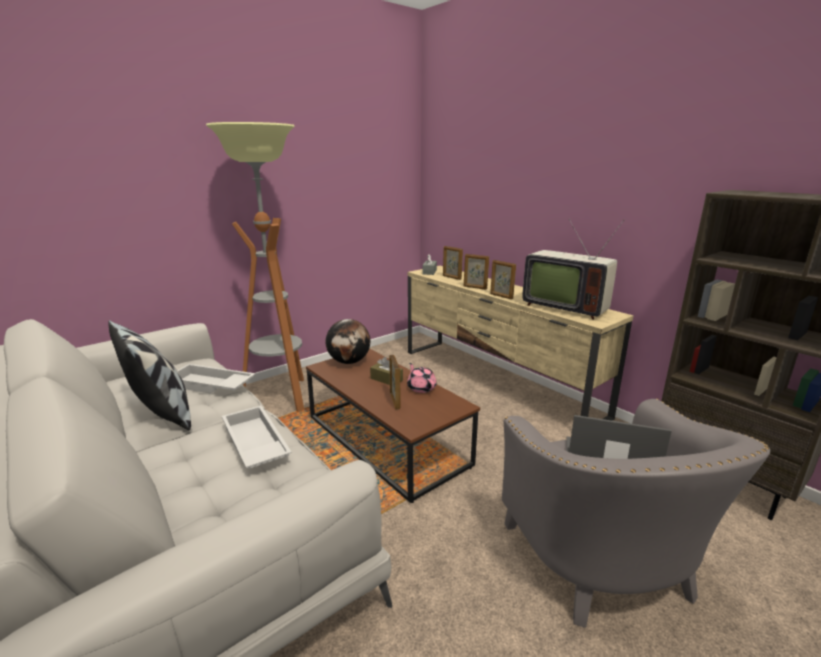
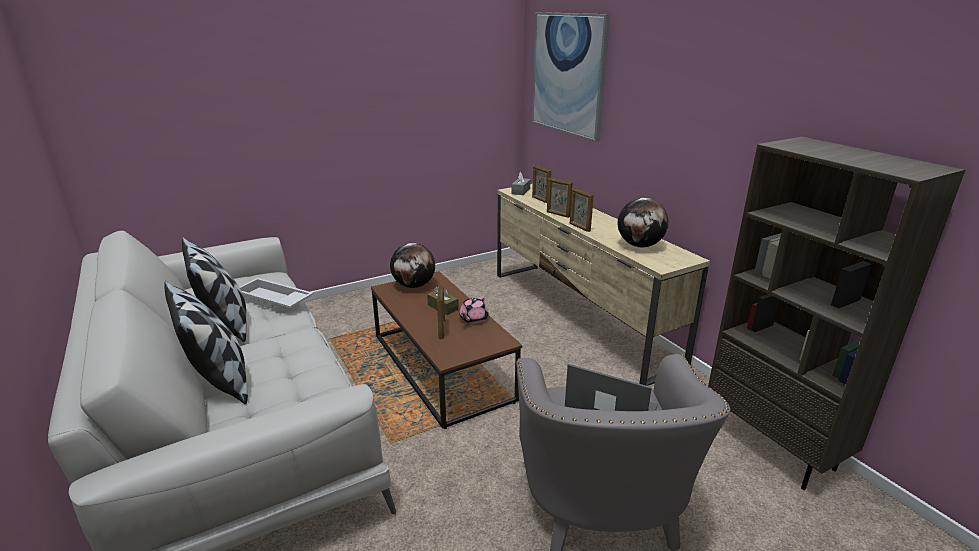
camera: 10 degrees right, 5 degrees up
floor lamp [206,122,304,412] -> none
white tray [222,406,292,469] -> none
pink teapot [407,363,437,393] -> pink teapot turned 135 degrees counterclockwise [459,297,489,324]
television [522,219,624,320] -> globe [618,198,668,247]
none -> pillow [164,281,248,404]
none -> picture [532,12,610,142]

